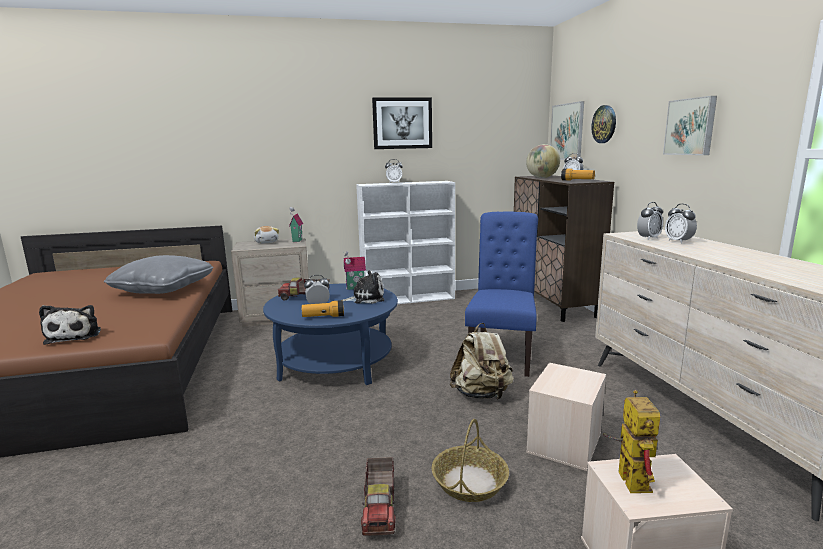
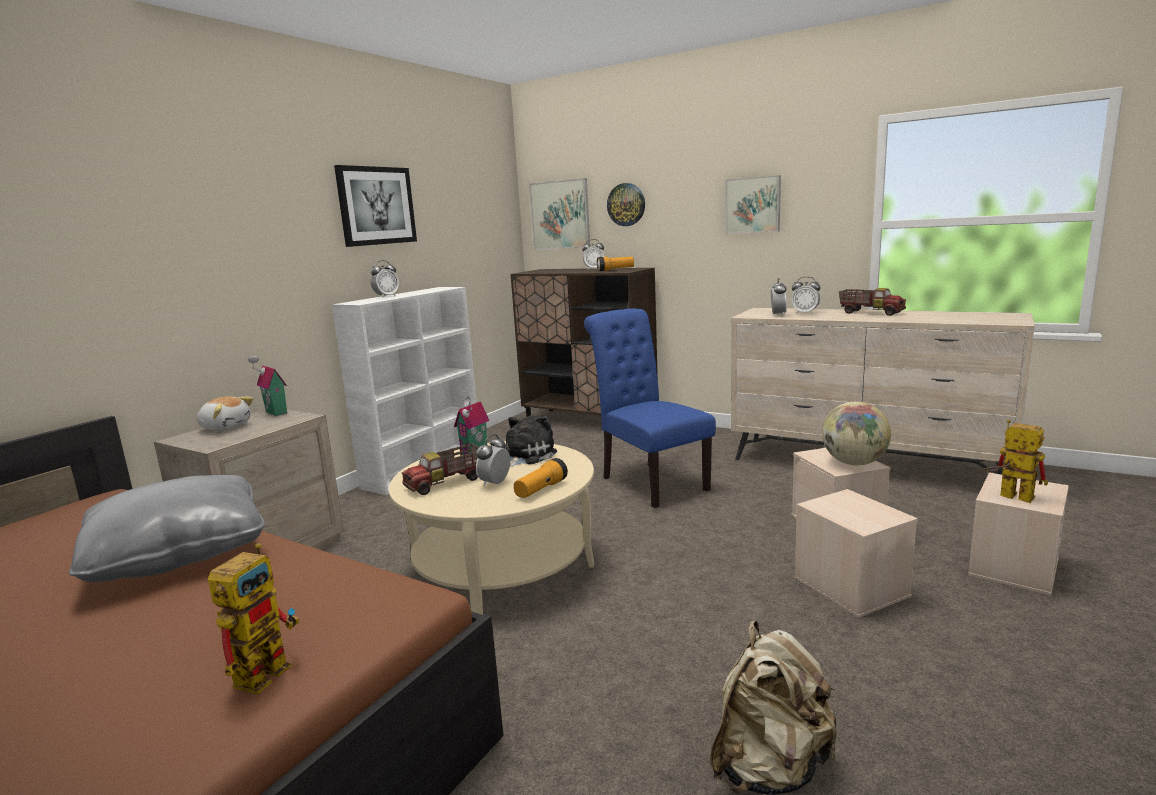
camera: 45 degrees left, 0 degrees up
plush toy [39,305,101,345] -> toy robot [208,543,299,694]
blue coffee table [263,284,398,385] -> beige coffee table [389,441,594,615]
toy truck [361,457,396,536] -> toy truck moved to [839,288,906,316]
basket [432,419,509,502] -> beige storage box [794,489,918,618]
beige backpack [450,323,514,400] -> beige backpack moved to [710,621,837,795]
globe [526,144,560,178] -> globe moved to [822,402,891,465]

